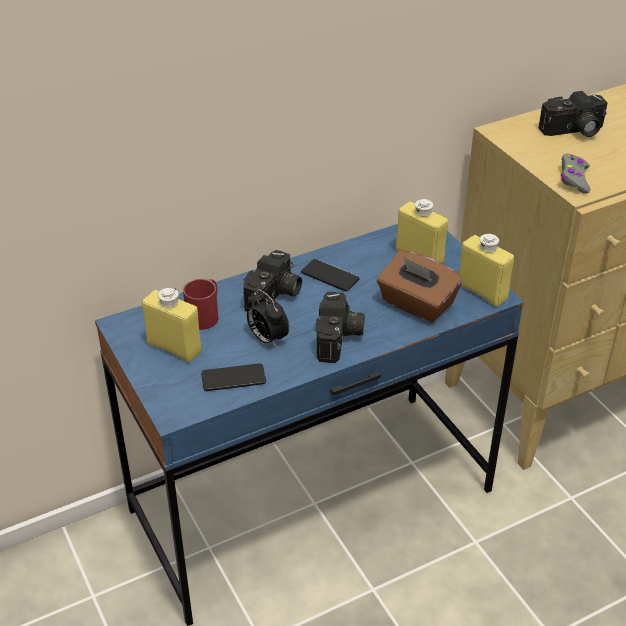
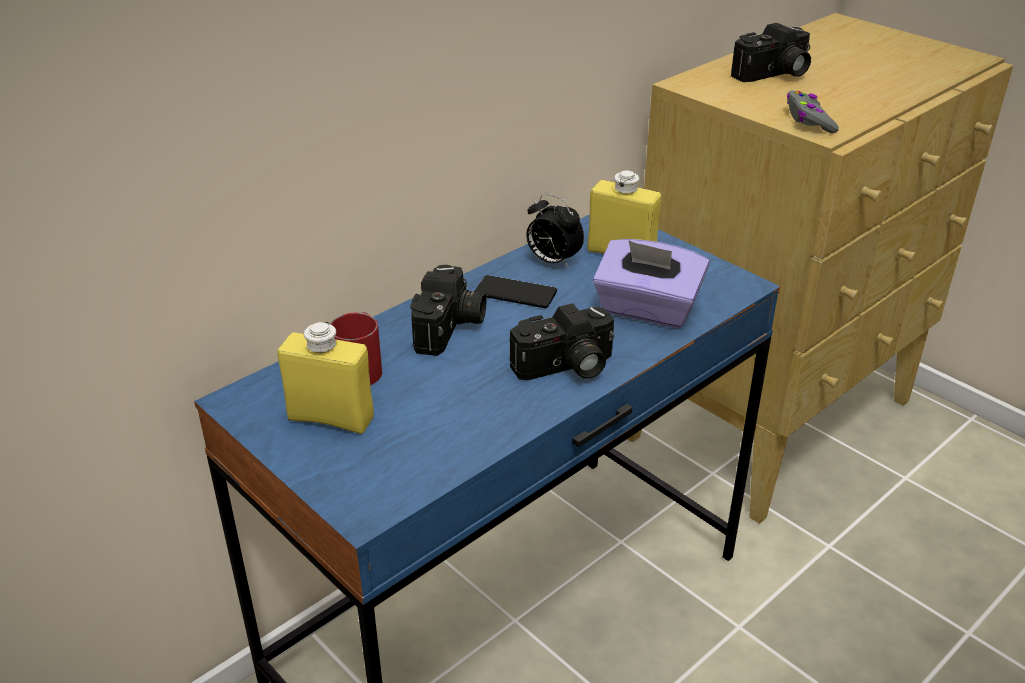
camera: 15 degrees left, 5 degrees down
phone [201,363,266,391] -> none
alarm clock [247,289,289,348] -> alarm clock moved to [526,194,584,268]
camera [315,292,365,363] -> camera turned 75 degrees clockwise [510,303,614,380]
brown tissue box [377,251,463,323] -> purple tissue box [593,239,709,328]
yellow bottle [459,234,514,307] -> none

